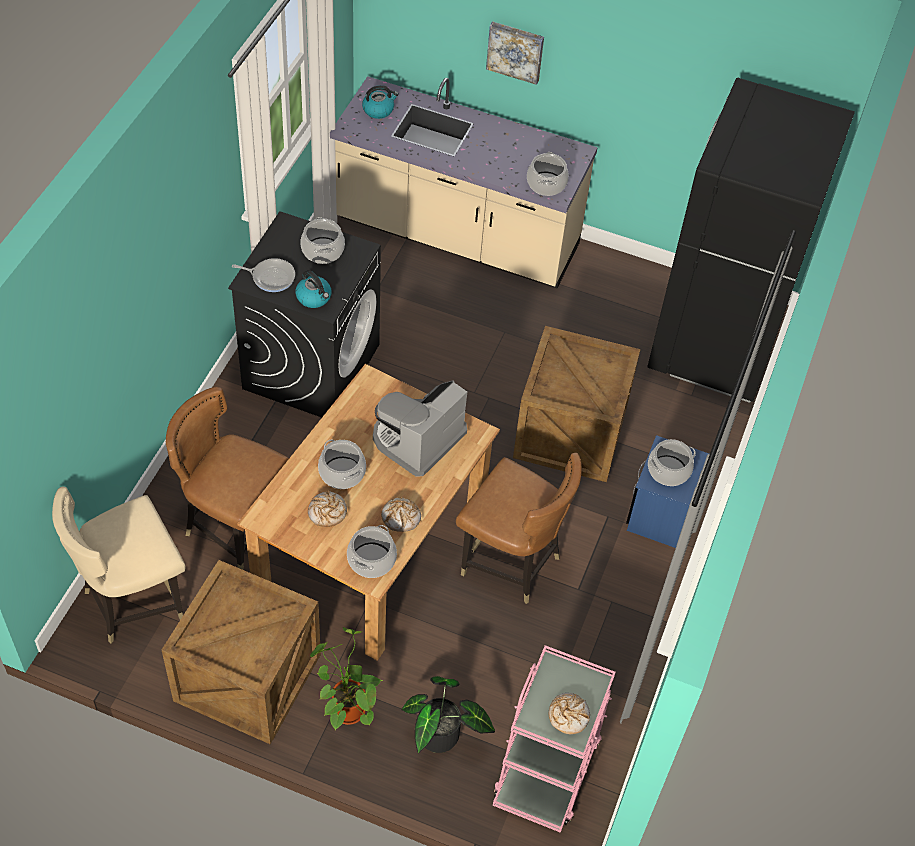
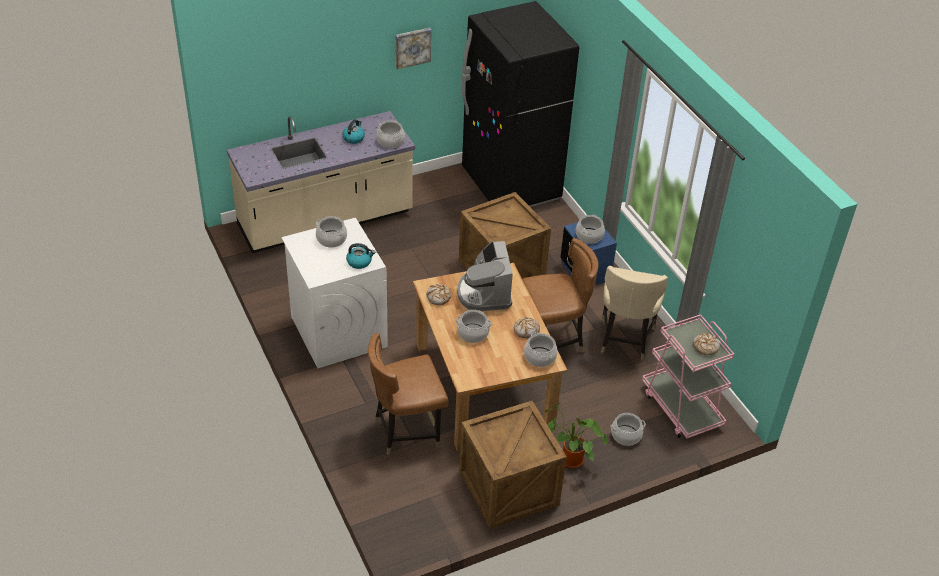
camera: 45 degrees left, 10 degrees down
beige chair [52,486,185,644] -> beige chair moved to [601,266,668,361]
black washing machine [228,211,381,418] -> white washing machine [281,218,388,368]
frying pan [232,258,295,292] -> none
bread [308,491,347,527] -> bread moved to [427,284,451,305]
kettle [362,85,399,119] -> kettle moved to [342,119,365,144]
potted plant [401,676,495,753] -> cooking pot [611,413,646,446]
picture [486,21,544,85] -> picture moved to [396,28,431,69]

